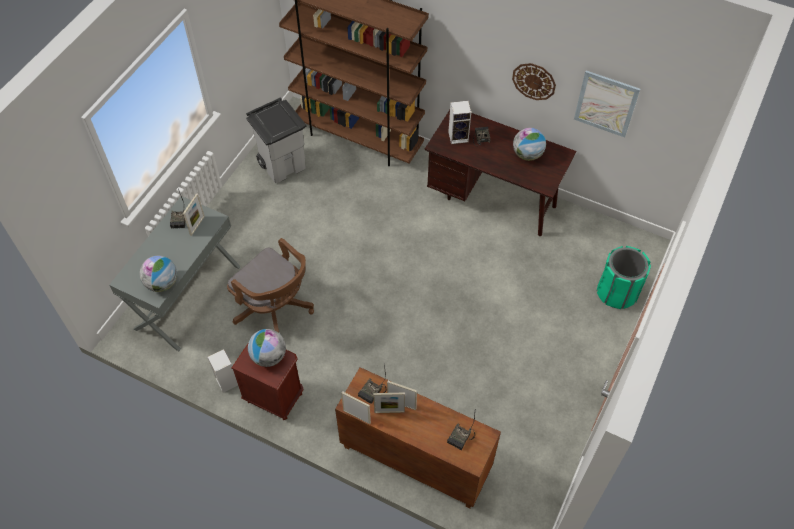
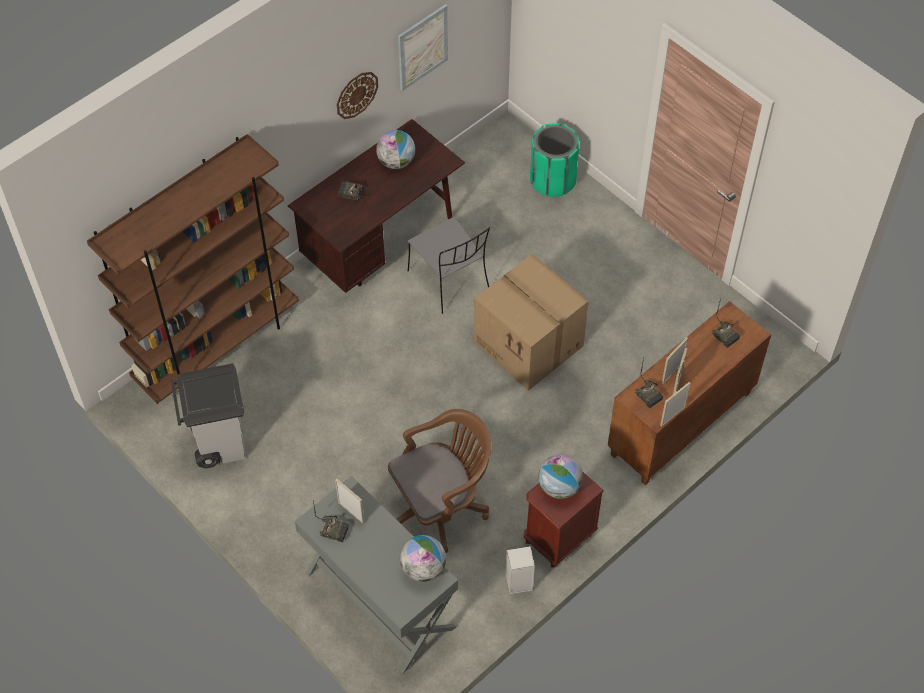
camera: 70 degrees left, 0 degrees up
speaker [449,101,471,144] -> none
none -> grey chair [408,217,490,314]
none -> cardboard box [474,254,589,391]

